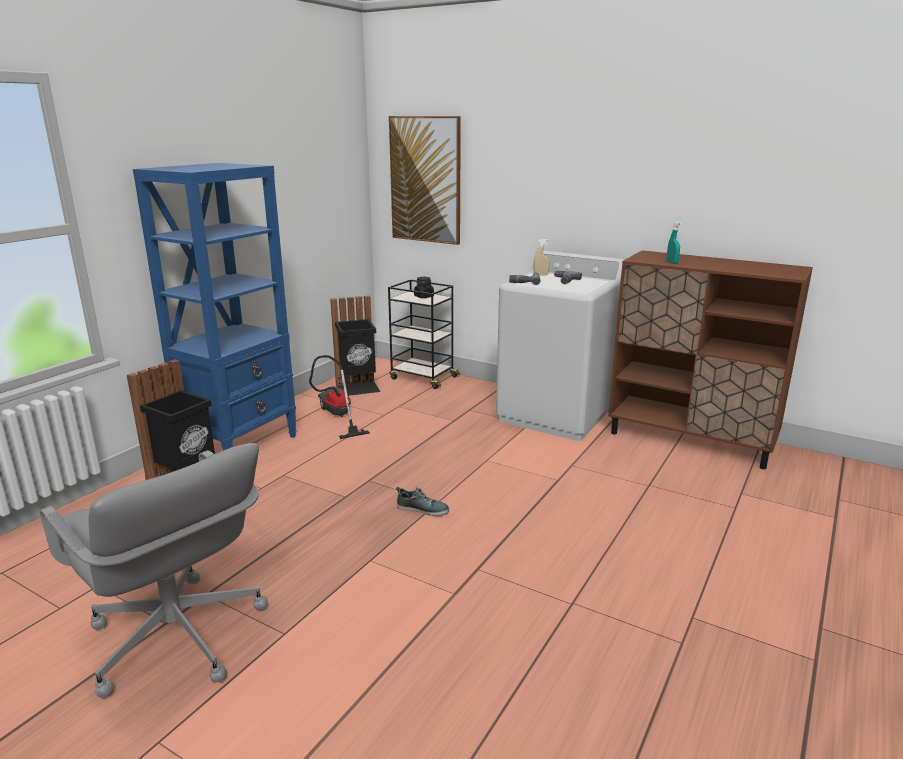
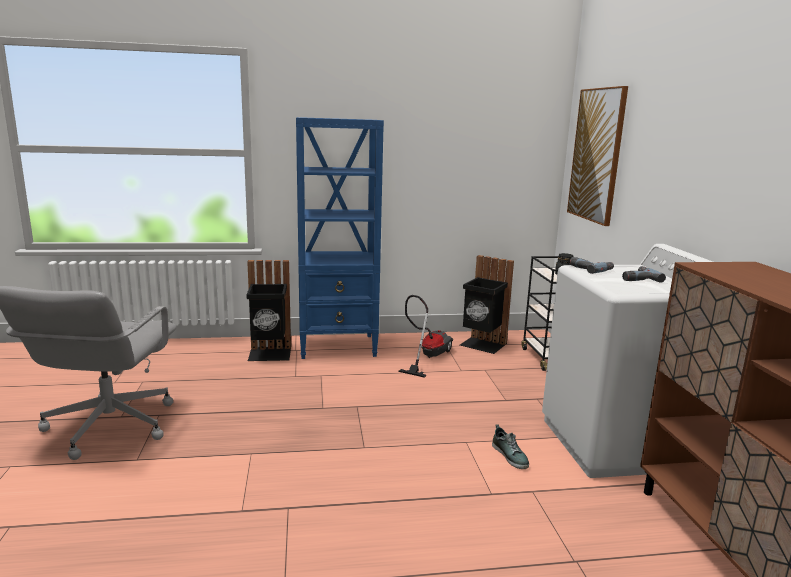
camera: 50 degrees right, 5 degrees down
shoe [396,487,449,516] -> shoe moved to [492,424,529,469]
beige spray bottle [534,239,550,275] -> none
turquoise spray bottle [667,221,681,264] -> none

